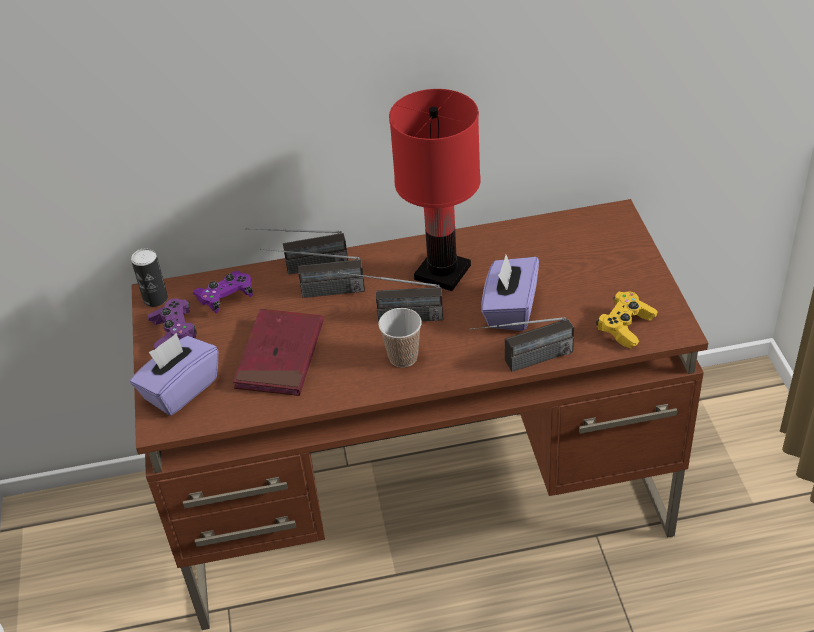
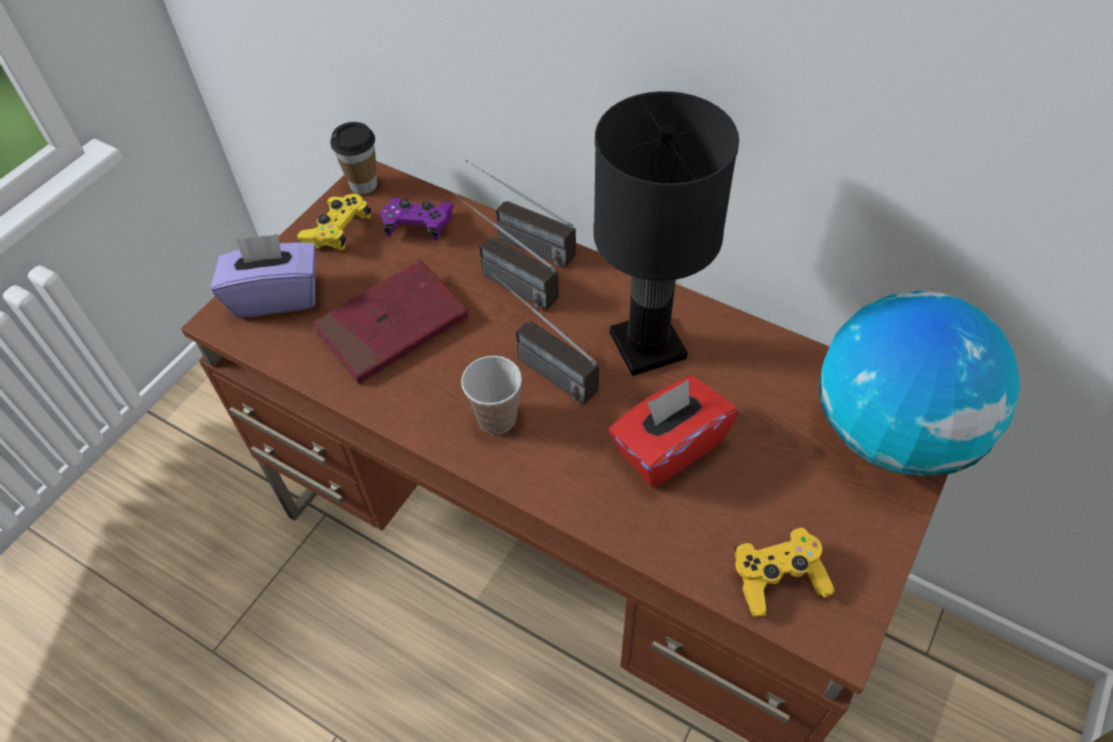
camera: 40 degrees right, 10 degrees up
can [131,248,168,307] -> cup [330,122,377,194]
purple game controller [148,298,197,349] -> yellow game controller [297,194,371,251]
red table lamp [389,89,481,291] -> black table lamp [593,91,739,376]
radio [470,317,574,372] -> none
purple tissue box [481,255,539,331] -> red tissue box [609,376,738,488]
none -> globe [819,291,1020,476]

